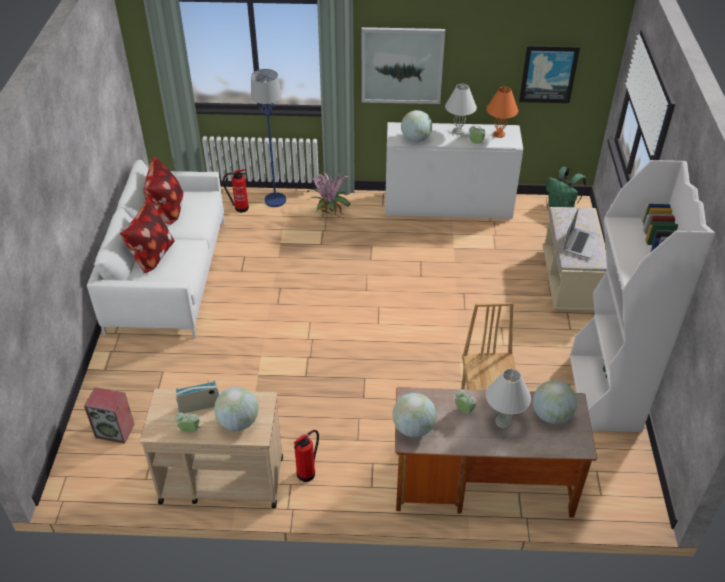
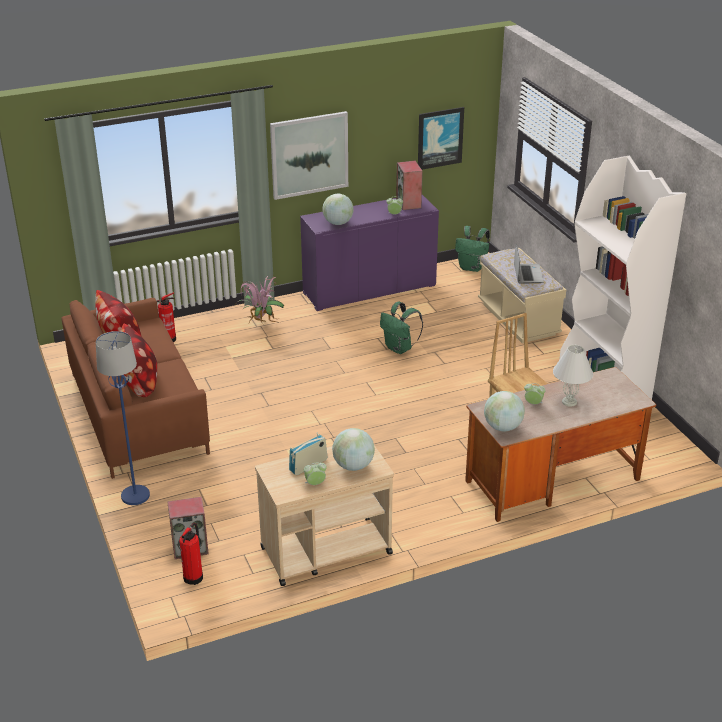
camera: 25 degrees left, 10 degrees down
white sofa [87,160,224,338] -> brown sofa [62,298,210,479]
blue floor lamp [251,69,286,207] -> blue floor lamp moved to [96,331,150,505]
fire extinguisher [293,430,319,482] -> fire extinguisher moved to [179,523,203,585]
white cabinet [385,122,523,219] -> purple cabinet [300,195,439,311]
white table lamp [445,84,477,135] -> none
orange table lamp [486,87,518,138] -> speaker [396,161,423,210]
globe [533,380,577,424] -> none
none -> green backpack [380,302,423,354]

